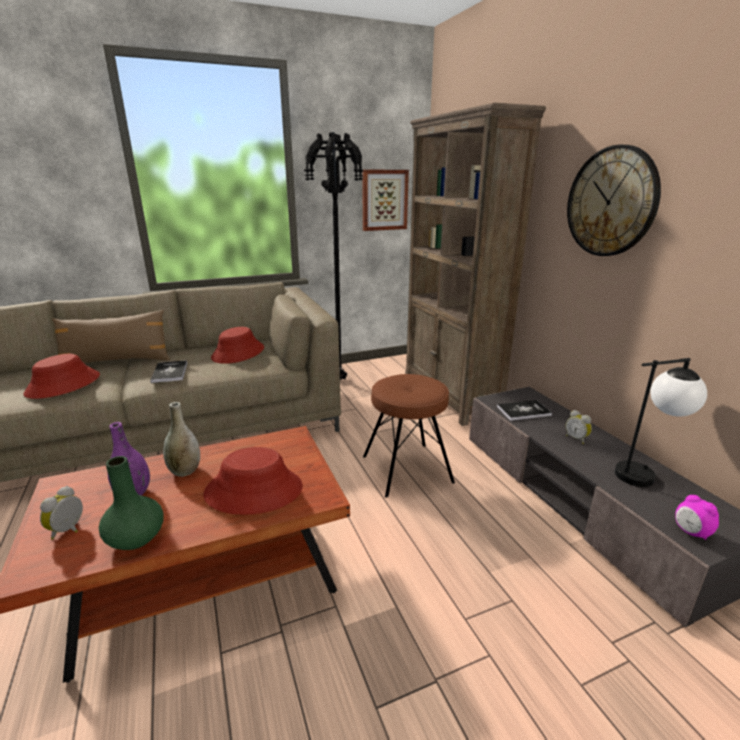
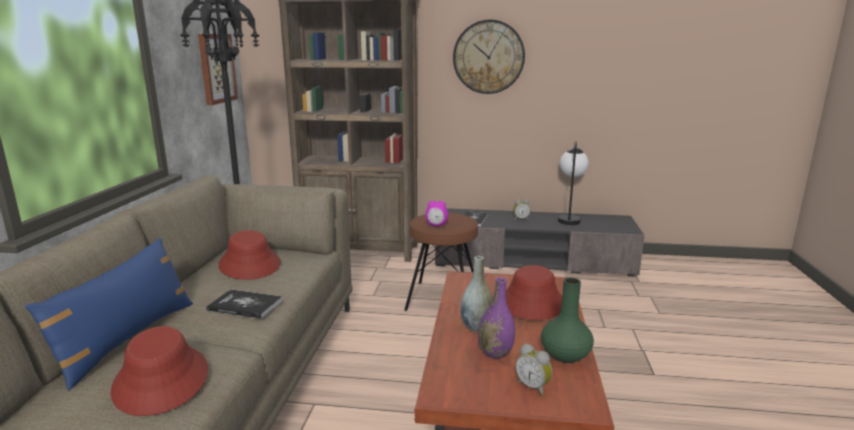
camera: 60 degrees left, 5 degrees down
brown pillow [52,310,170,363] -> blue pillow [25,238,193,391]
alarm clock [675,495,719,540] -> alarm clock moved to [425,201,448,226]

